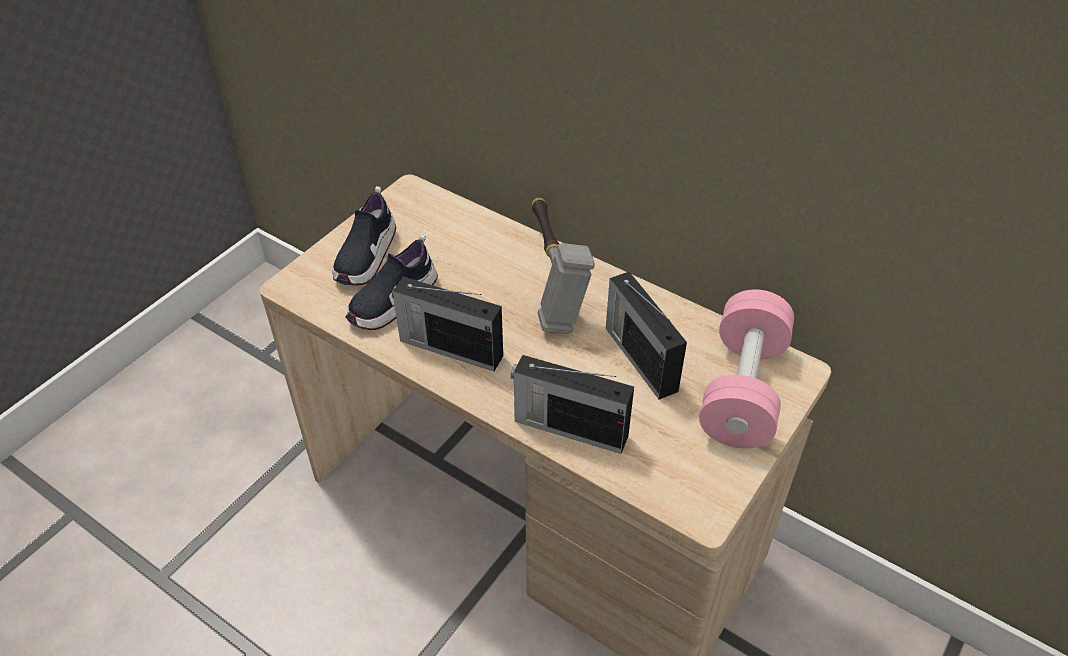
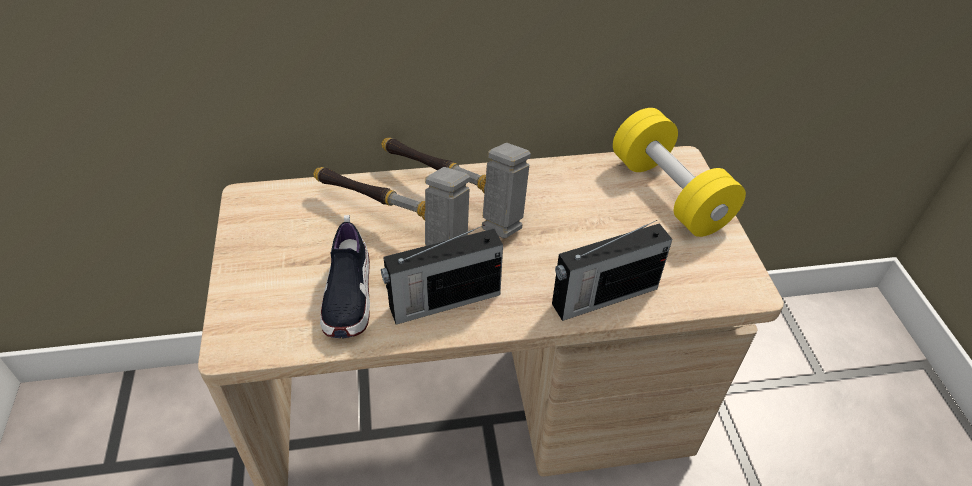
camera: 45 degrees left, 0 degrees up
shoe [332,186,396,286] -> none
radio [606,272,687,399] -> none
pink dumbbell [699,290,794,448] -> yellow dumbbell [613,108,746,237]
none -> hammer [313,167,470,246]

